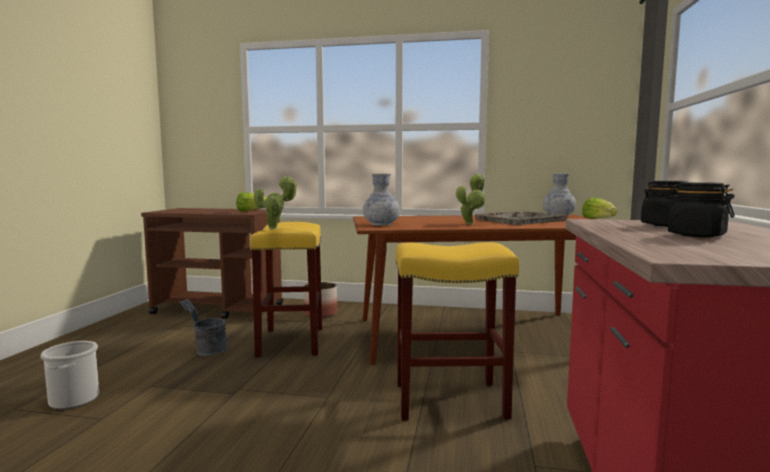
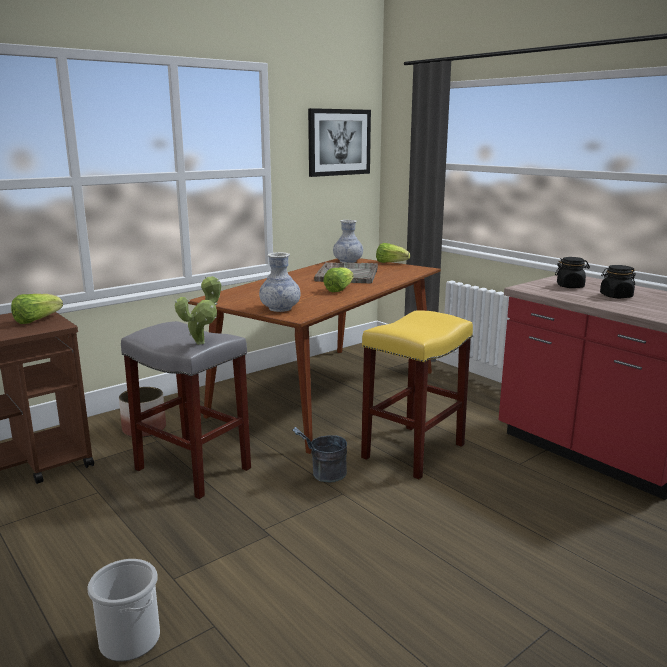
camera: 50 degrees left, 10 degrees up
grey bucket [179,299,227,356] -> grey bucket moved to [292,427,347,483]
yellow stool [250,222,322,357] -> grey stool [121,321,251,499]
potted plant [456,173,486,225] -> lettuce [323,267,354,292]
none -> picture [308,108,371,177]

